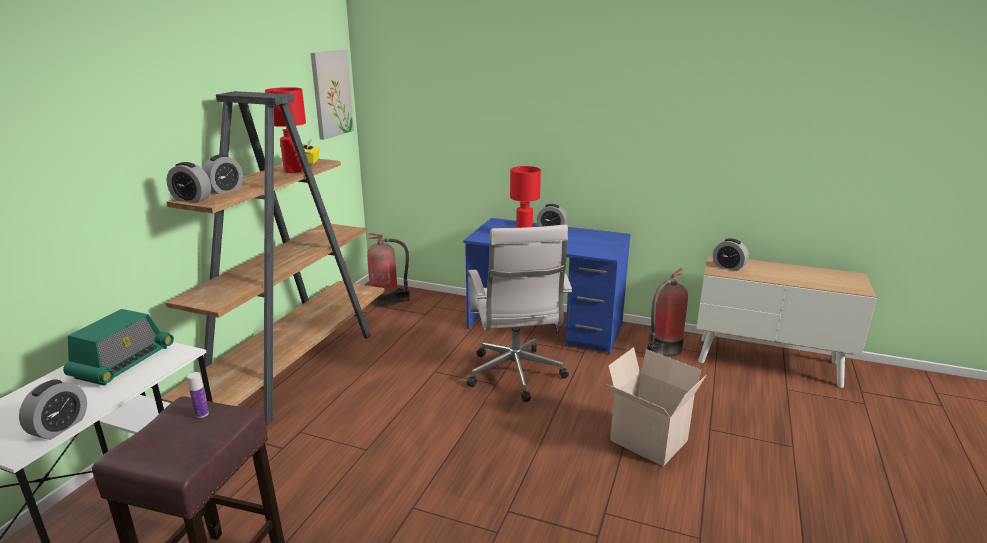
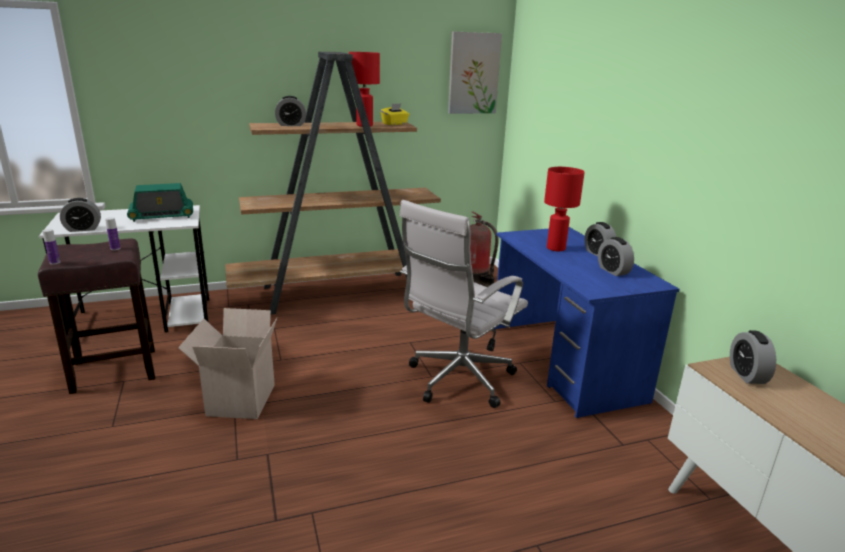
camera: 50 degrees right, 0 degrees up
alarm clock [166,162,211,203] -> alarm clock moved to [598,237,634,276]
cardboard box [607,347,707,466] -> cardboard box moved to [178,308,277,419]
fire extinguisher [647,268,688,357] -> none
none -> bottle [42,229,61,264]

